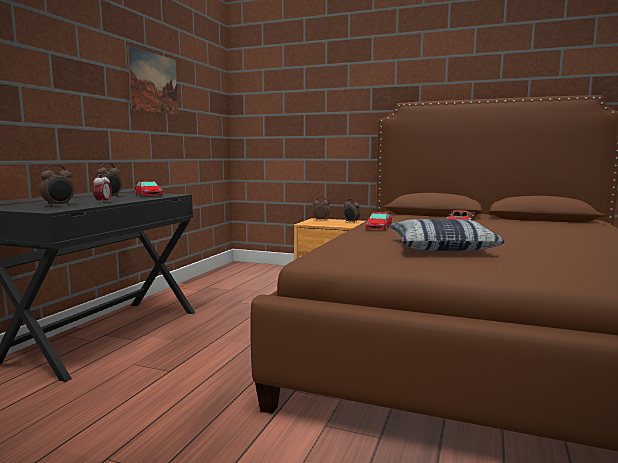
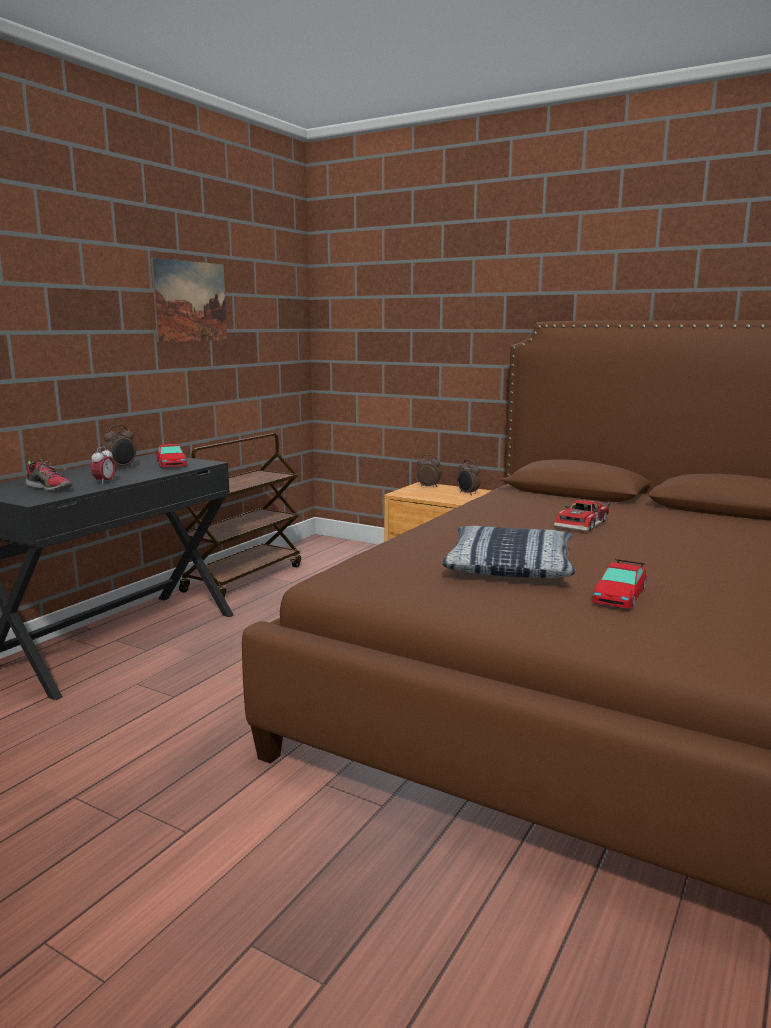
camera: 10 degrees right, 5 degrees up
alarm clock [39,165,74,207] -> shoe [25,459,72,491]
toy car [365,212,392,230] -> toy car moved to [592,559,646,608]
none -> brown cart [179,433,301,598]

